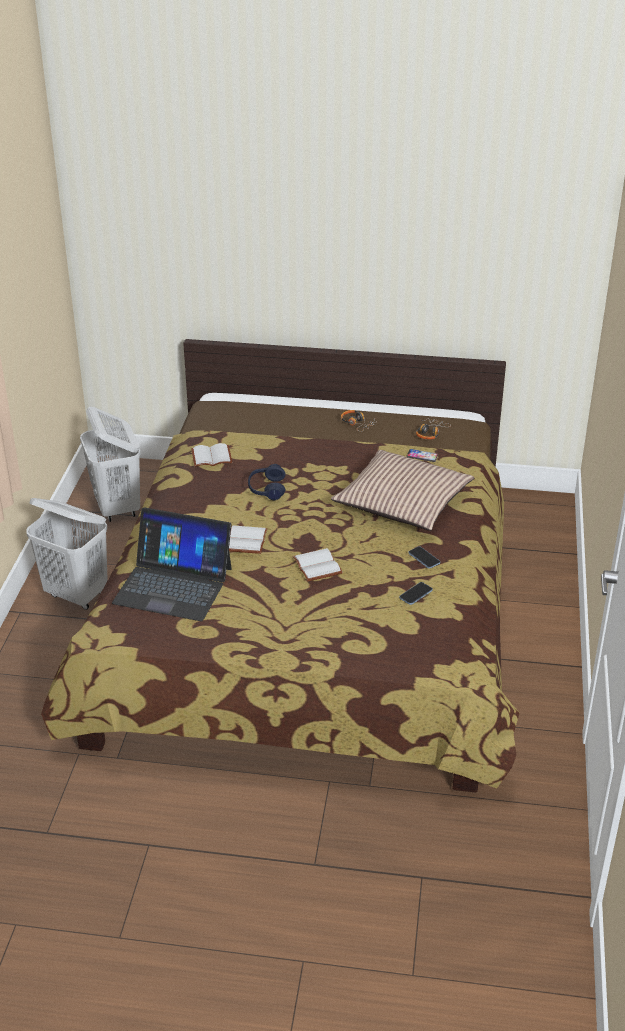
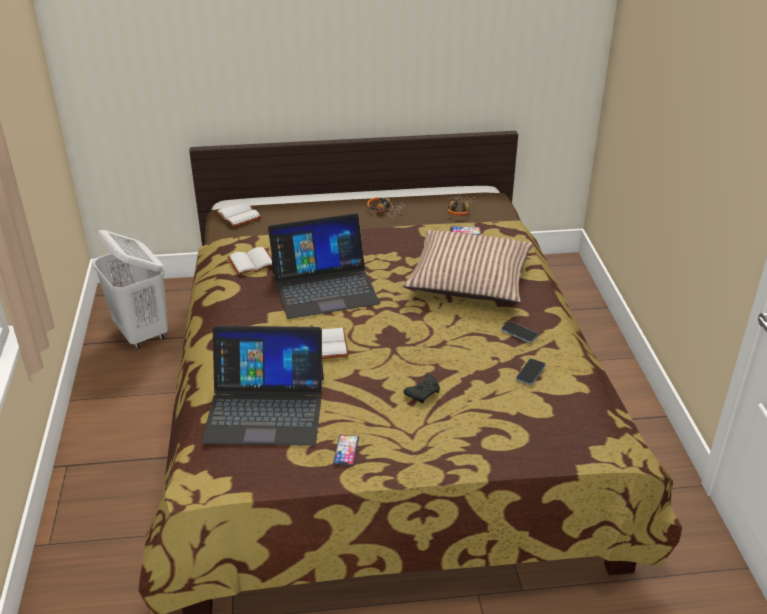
camera: 15 degrees left, 0 degrees up
white laundry basket [26,498,108,610] -> none
blue headphones [248,464,286,500] -> laptop [268,213,380,319]
white book [293,548,343,581] -> white book moved to [216,202,262,227]
none -> phone [333,435,359,466]
none -> black game controller [403,374,440,403]

